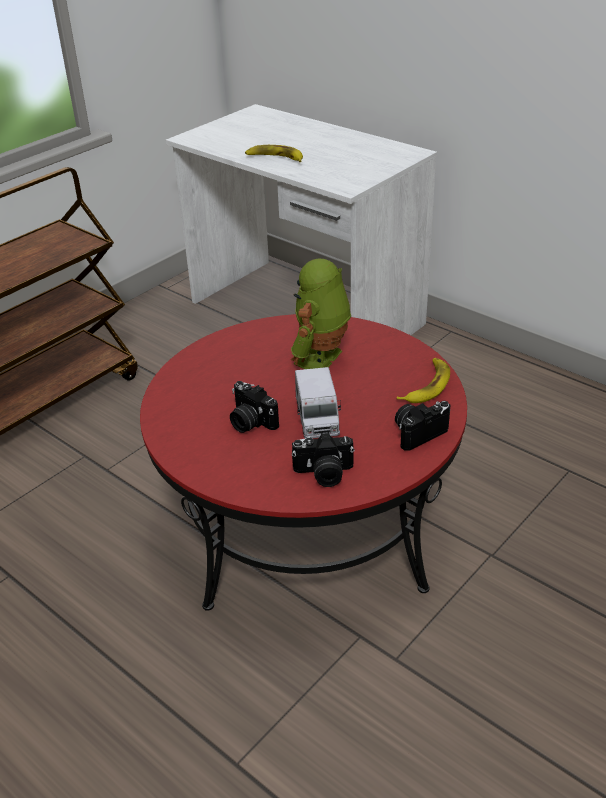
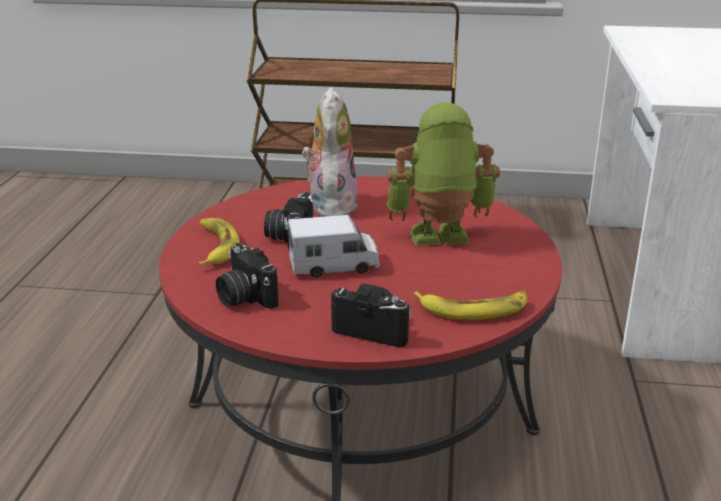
camera: 55 degrees right, 10 degrees down
banana [245,145,303,162] -> banana moved to [198,218,240,266]
toy truck [295,367,341,438] -> toy truck turned 150 degrees counterclockwise [288,215,380,278]
none -> plush toy [302,87,358,217]

